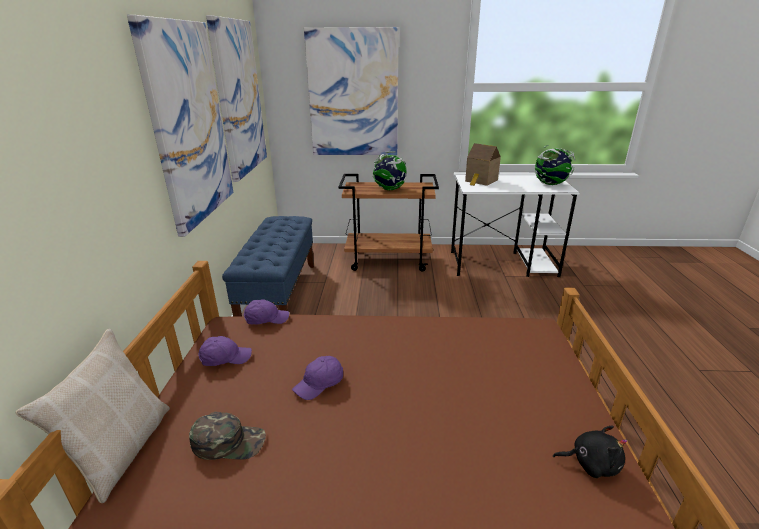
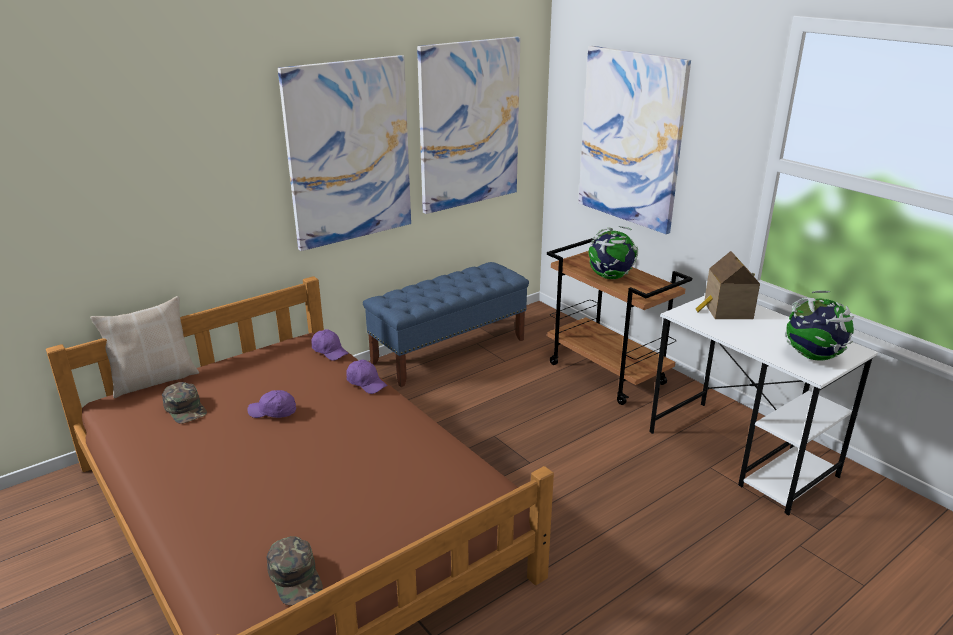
camera: 50 degrees right, 0 degrees up
purple cap [198,336,252,366] -> purple cap moved to [346,360,387,394]
black plush toy [553,426,627,478] -> green cap [266,536,323,606]

